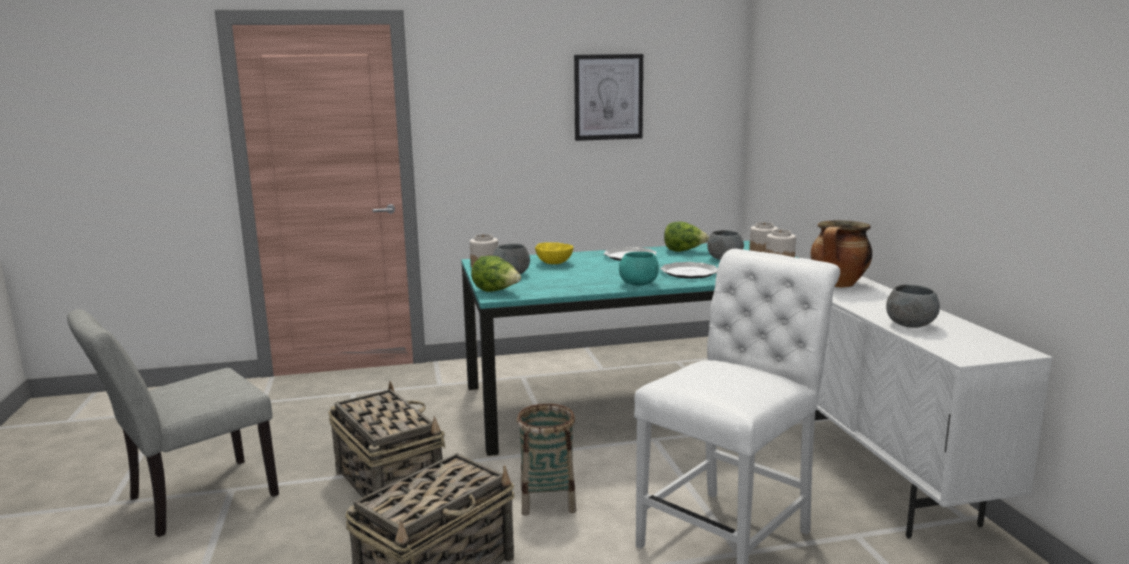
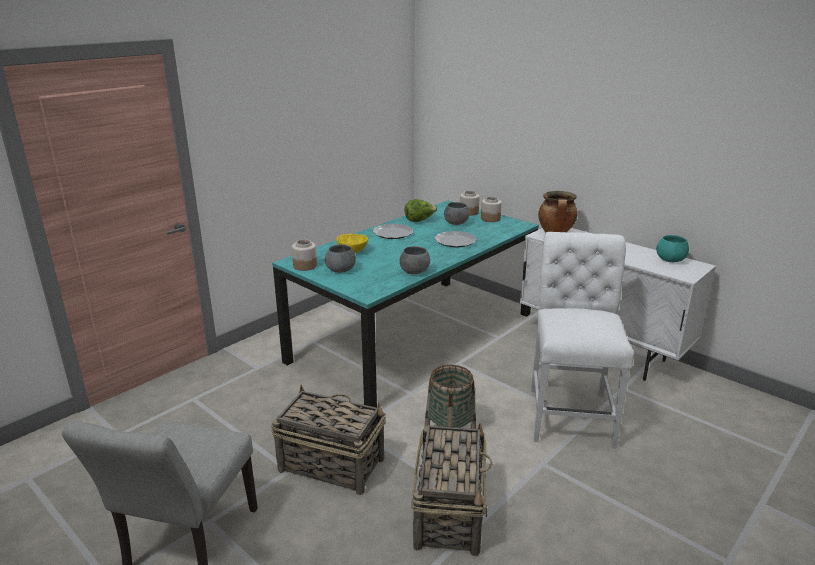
camera: 35 degrees left, 10 degrees up
lettuce [471,256,521,292] -> none
picture [574,54,643,141] -> none
turquoise bowl [619,252,659,286] -> turquoise bowl moved to [656,235,689,262]
grey bowl [886,284,940,328] -> grey bowl moved to [400,246,430,274]

